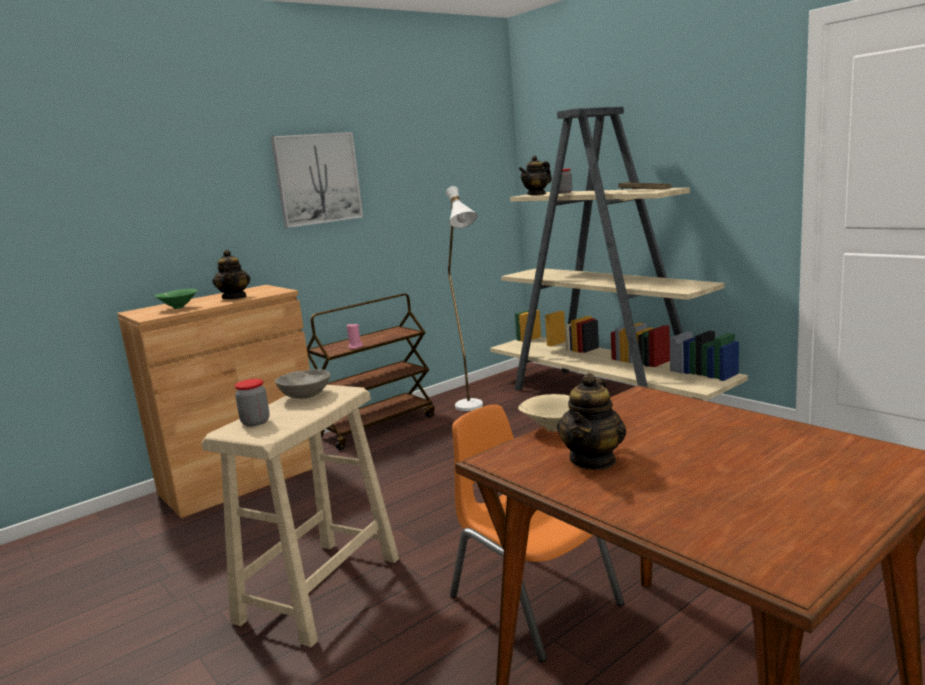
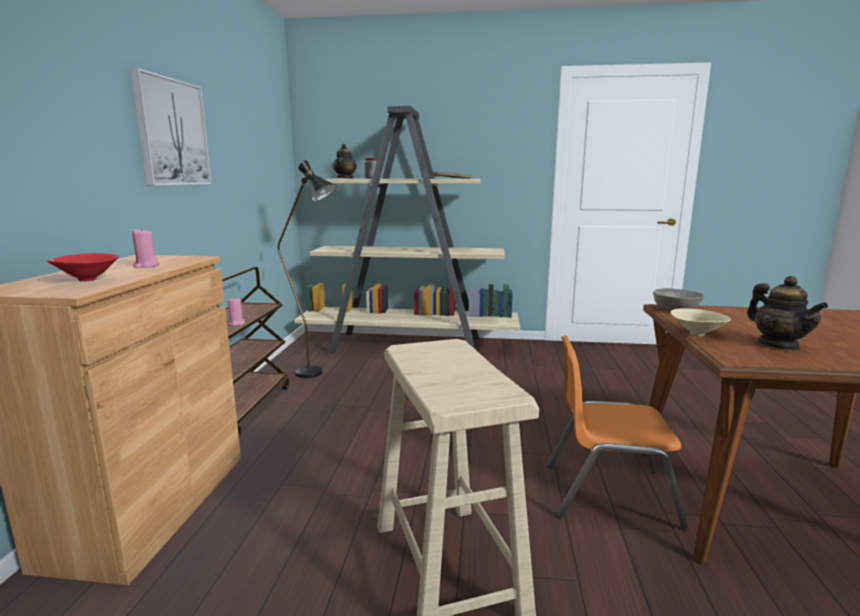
camera: 45 degrees left, 0 degrees up
green bowl [155,289,198,309] -> red bowl [46,253,120,281]
teapot [212,250,250,299] -> pink candle [132,227,159,268]
jar [235,379,270,426] -> none
grey bowl [275,369,330,399] -> grey bowl moved to [653,288,704,310]
white floor lamp [446,186,483,411] -> black floor lamp [278,160,337,378]

